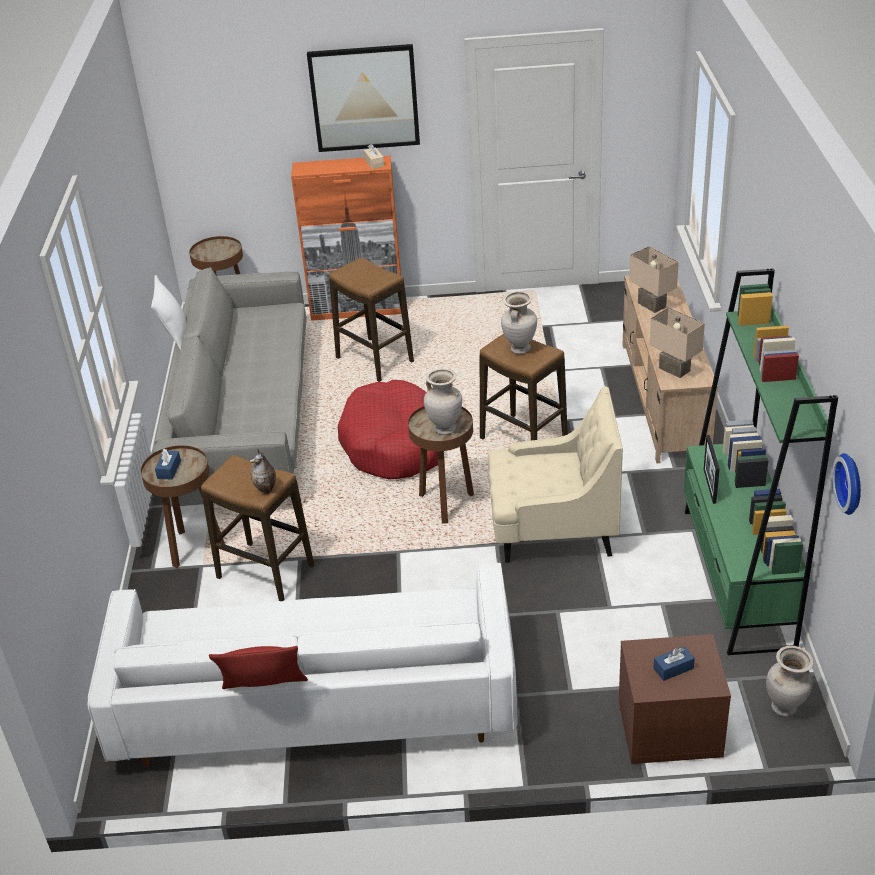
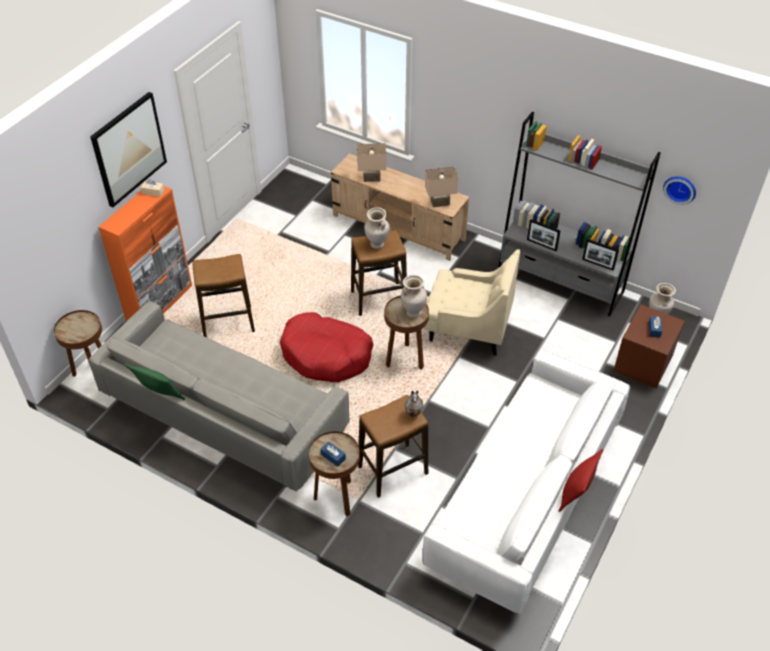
camera: 60 degrees left, 10 degrees up
white pillow [151,275,186,351] -> green pillow [125,364,185,400]
beige armchair [488,387,623,563] -> beige armchair turned 75 degrees clockwise [424,249,521,356]
green bookcase [684,268,838,655] -> grey bookcase [498,112,661,316]
none -> picture frame [582,239,619,271]

